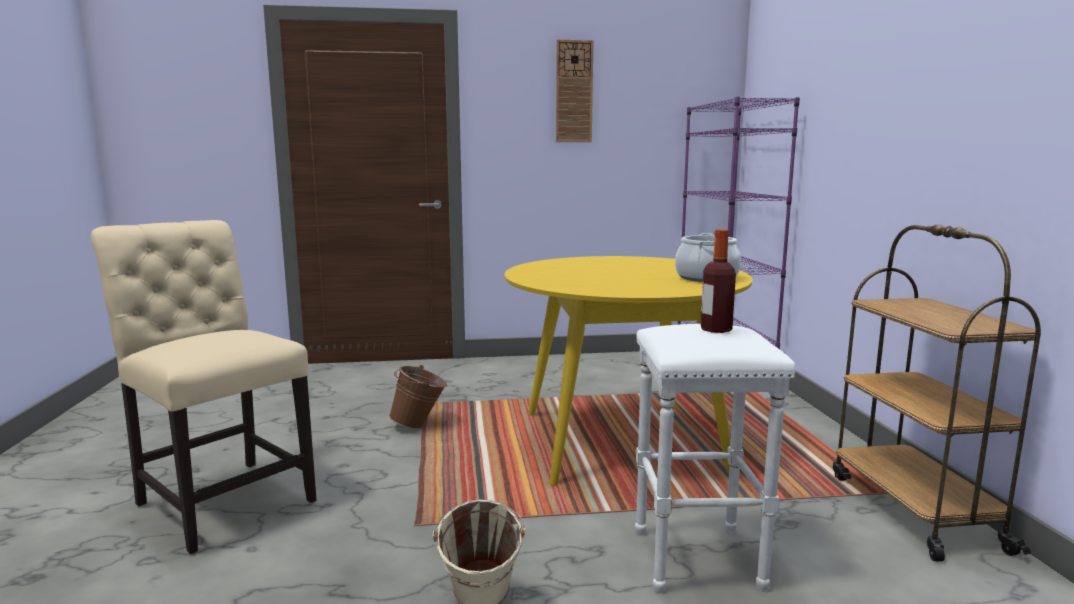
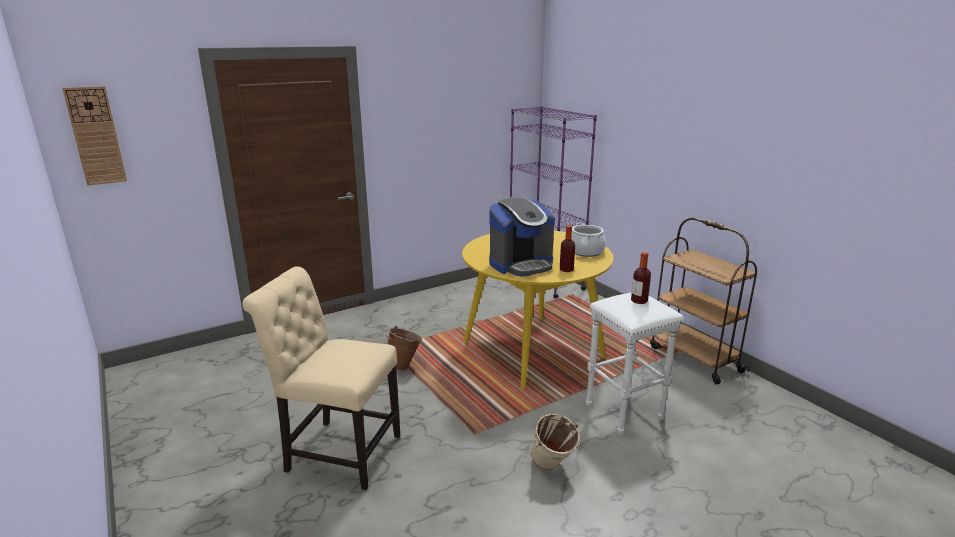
camera: 25 degrees left, 10 degrees up
wall clock [556,39,594,142] -> wall clock moved to [62,86,127,186]
none -> coffee machine [489,197,555,277]
none -> bottle [560,225,575,272]

